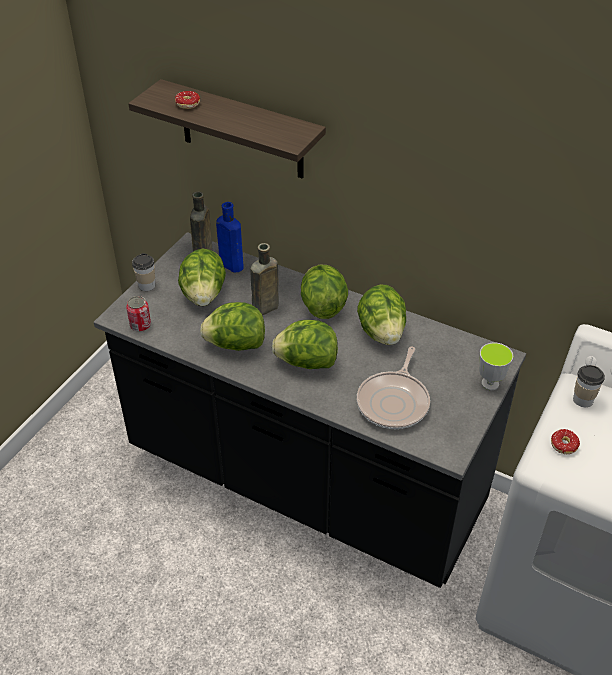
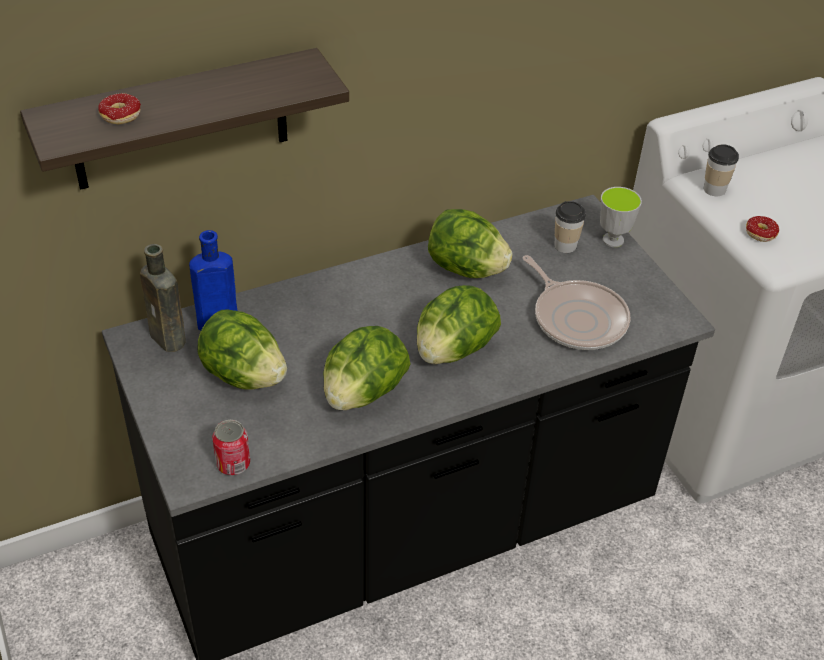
camera: 55 degrees left, 0 degrees up
cup [132,253,155,291] -> cup moved to [554,201,586,253]
brown bottle [250,243,279,316] -> none
lettuce [301,265,348,319] -> none

